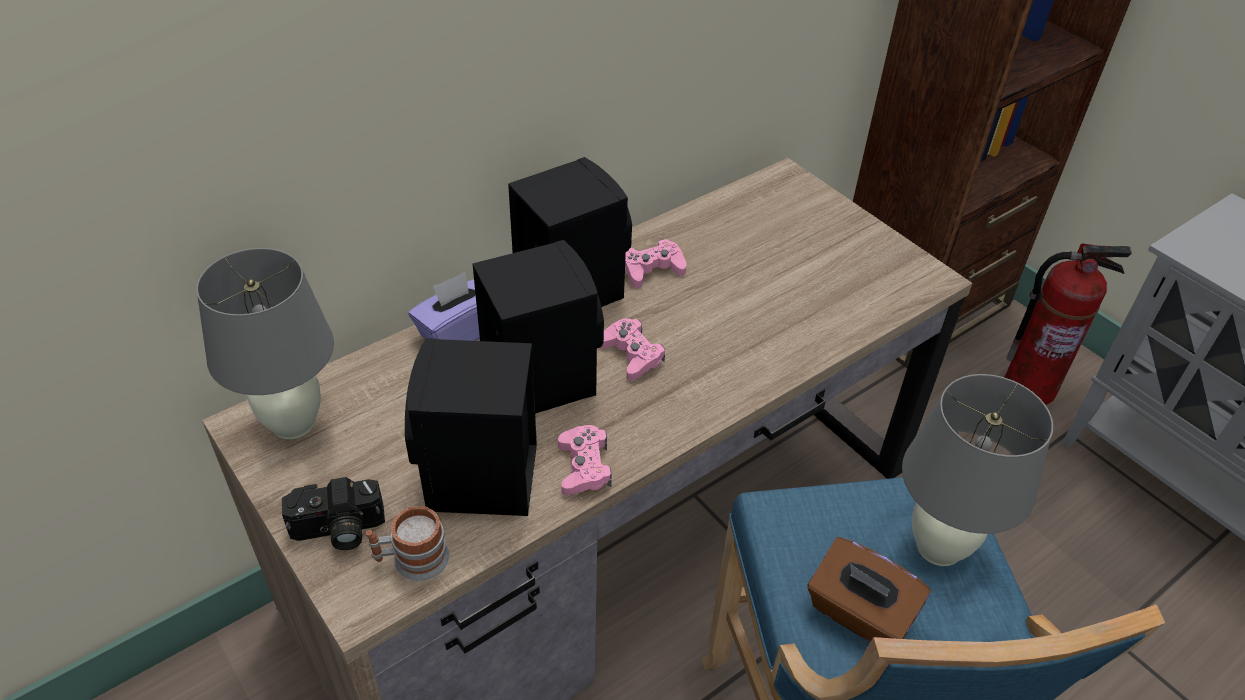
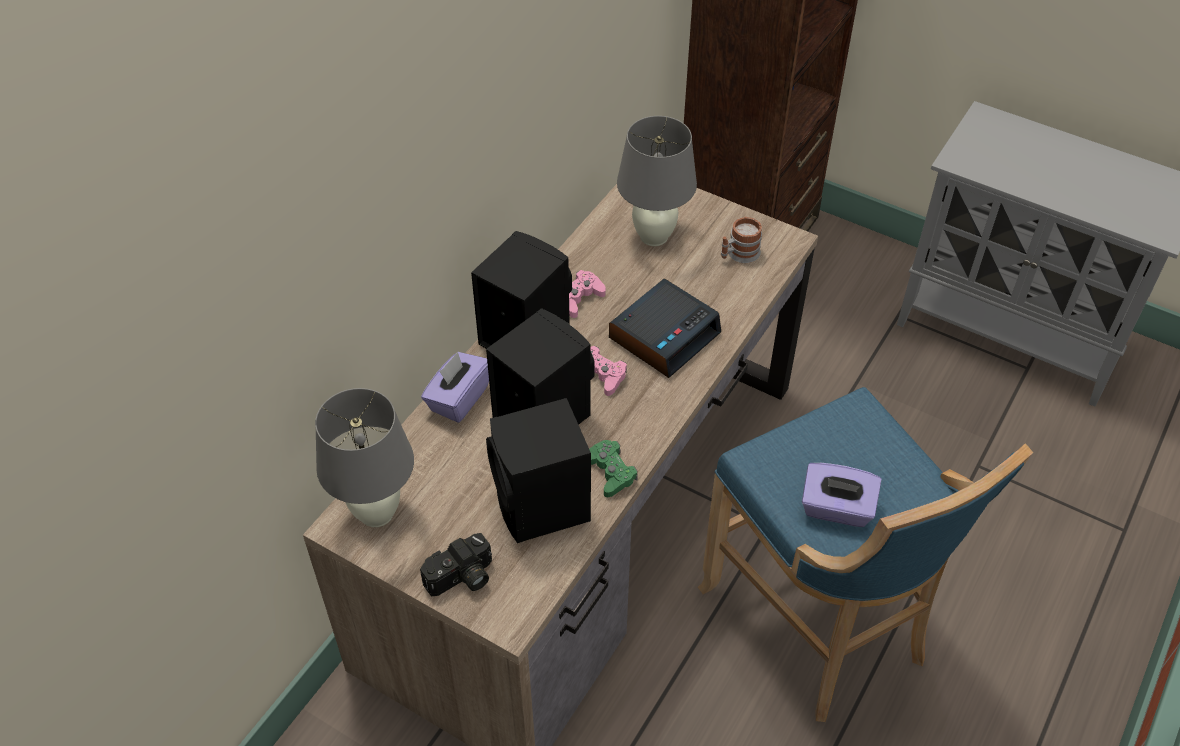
camera: 20 degrees left, 5 degrees up
mug [366,506,449,581] -> mug moved to [721,217,762,263]
pink game controller [558,425,612,495] -> green game controller [589,440,638,497]
brown tissue box [807,537,931,642] -> purple tissue box [802,463,881,527]
grey table lamp [902,374,1053,566] -> grey table lamp moved to [617,116,697,246]
fire extinguisher [1004,243,1132,405] -> none
none -> alarm clock [609,279,721,378]

